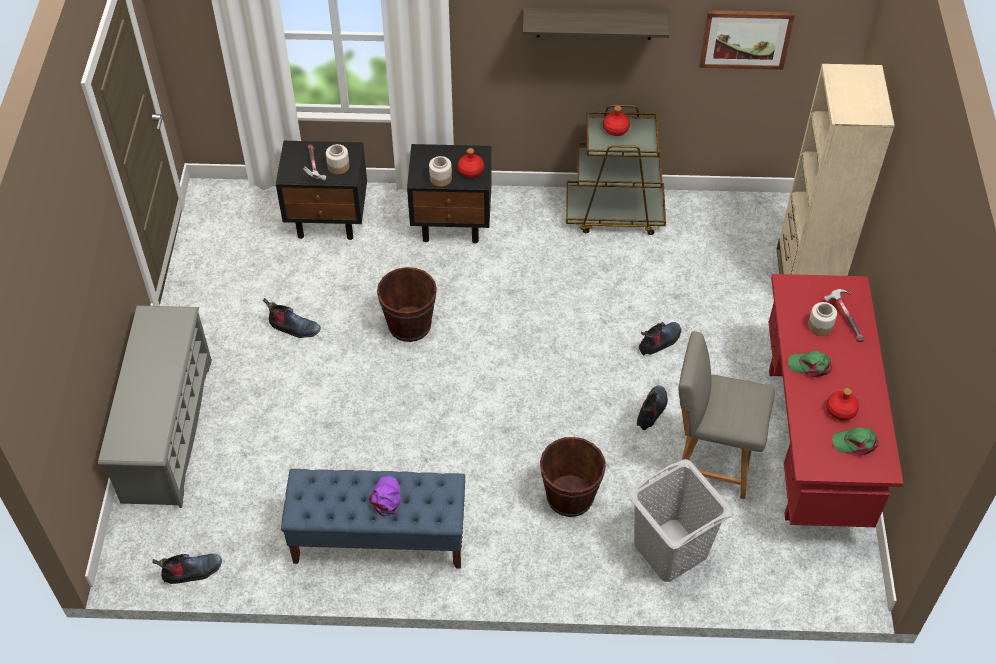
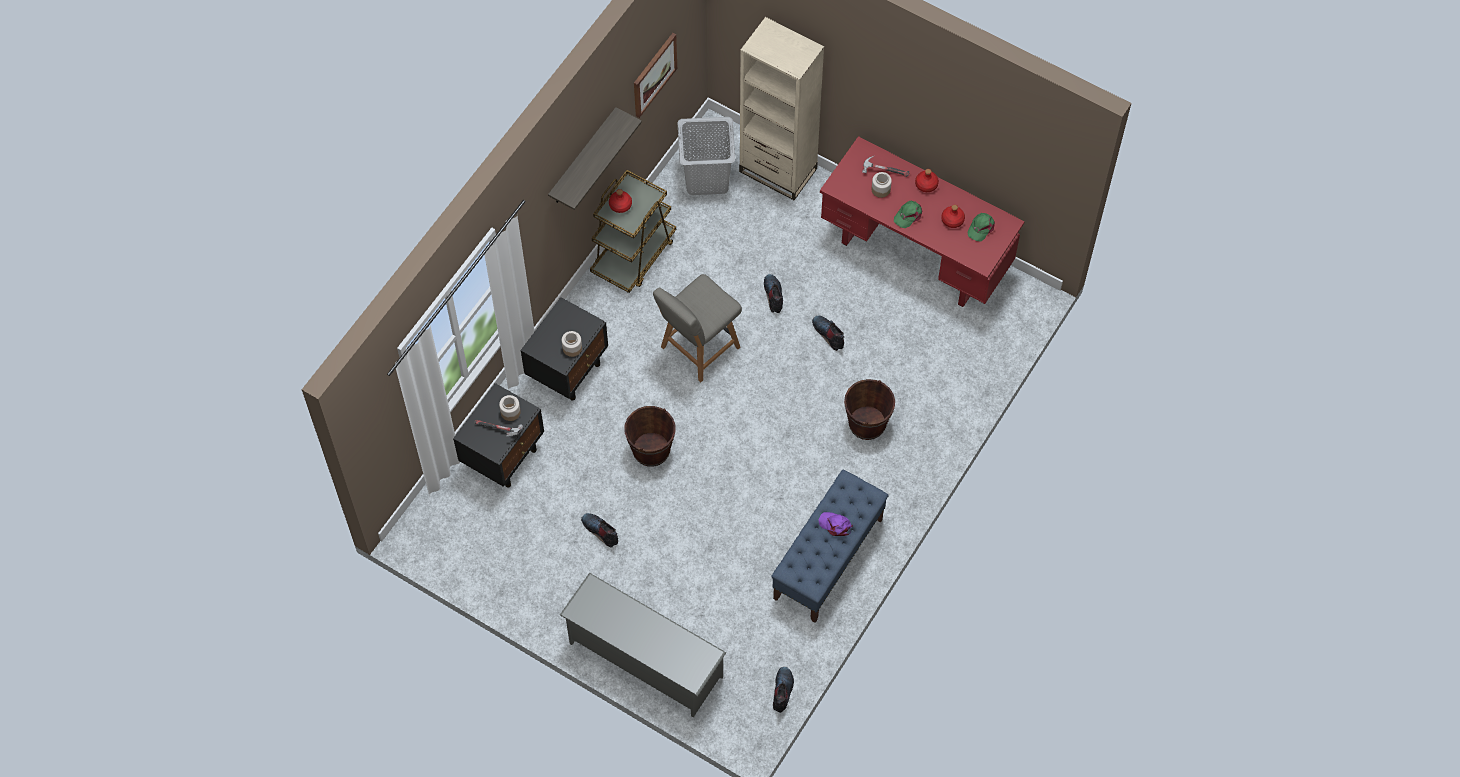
camera: 60 degrees left, 10 degrees up
boot [263,298,321,338] -> boot turned 90 degrees counterclockwise [581,513,618,548]
red bottle [457,148,484,178] -> red bottle moved to [915,169,939,192]
grey laundry basket [628,459,733,582] -> grey laundry basket moved to [677,117,735,195]
grey chair [678,331,775,499] -> grey chair moved to [653,274,742,382]

